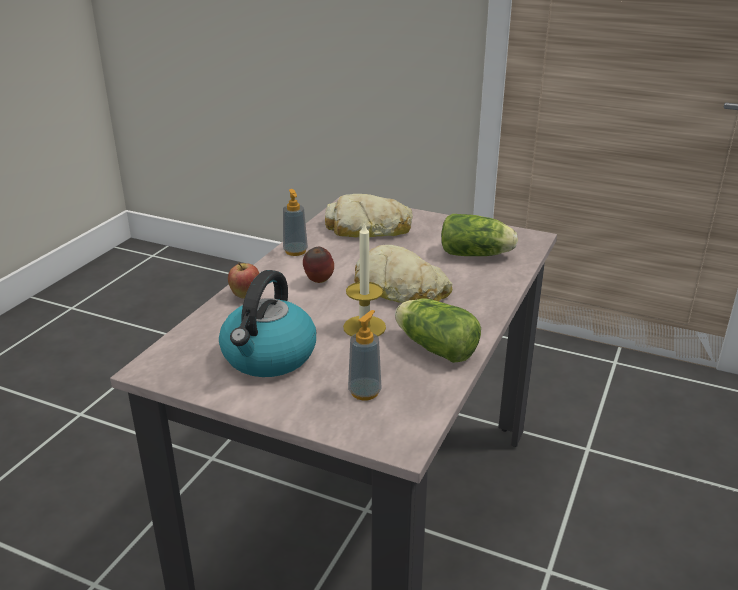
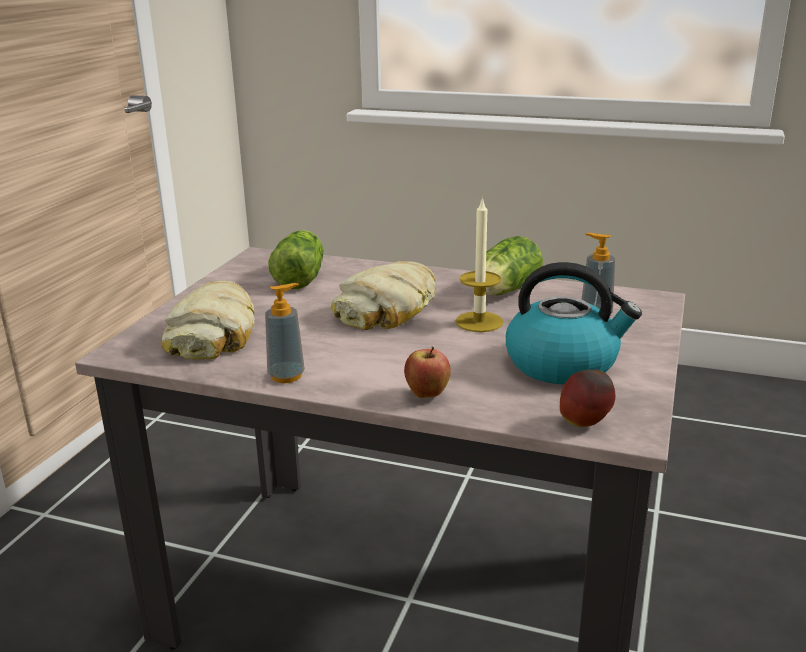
camera: 95 degrees left, 5 degrees down
apple [303,247,334,283] -> apple moved to [560,369,615,427]

